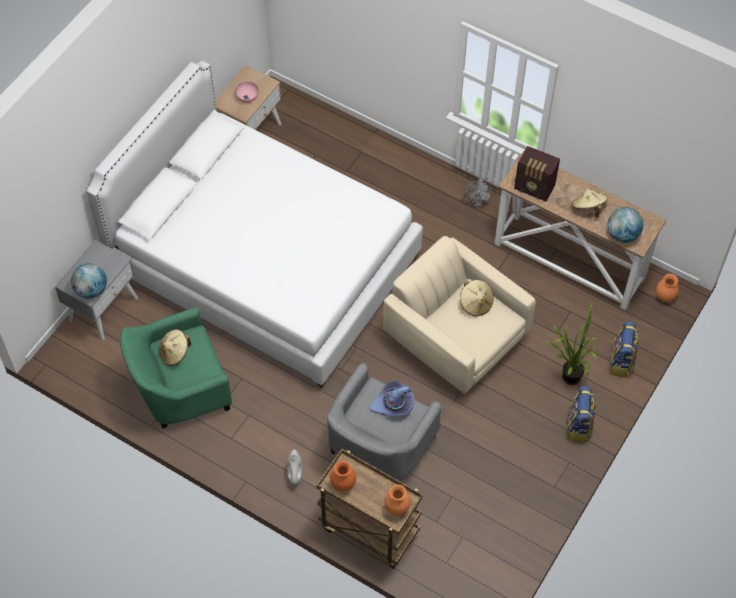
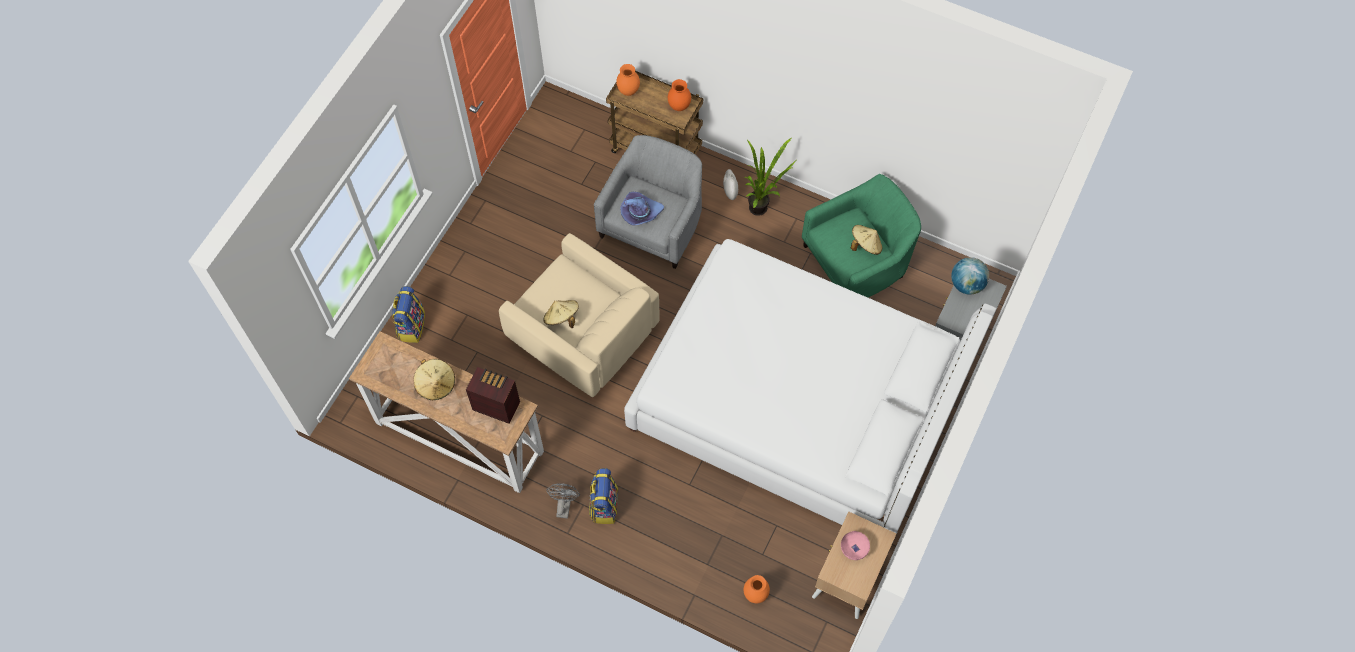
camera: 175 degrees right, 5 degrees up
potted plant [546,301,597,385] -> potted plant moved to [745,138,796,216]
backpack [567,386,596,442] -> backpack moved to [589,468,618,524]
globe [607,207,643,243] -> none
orange vase [656,274,679,302] -> orange vase moved to [744,575,770,603]

